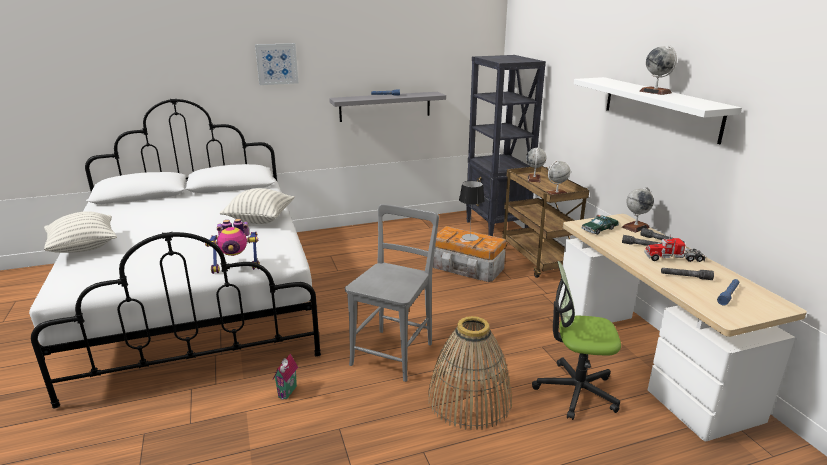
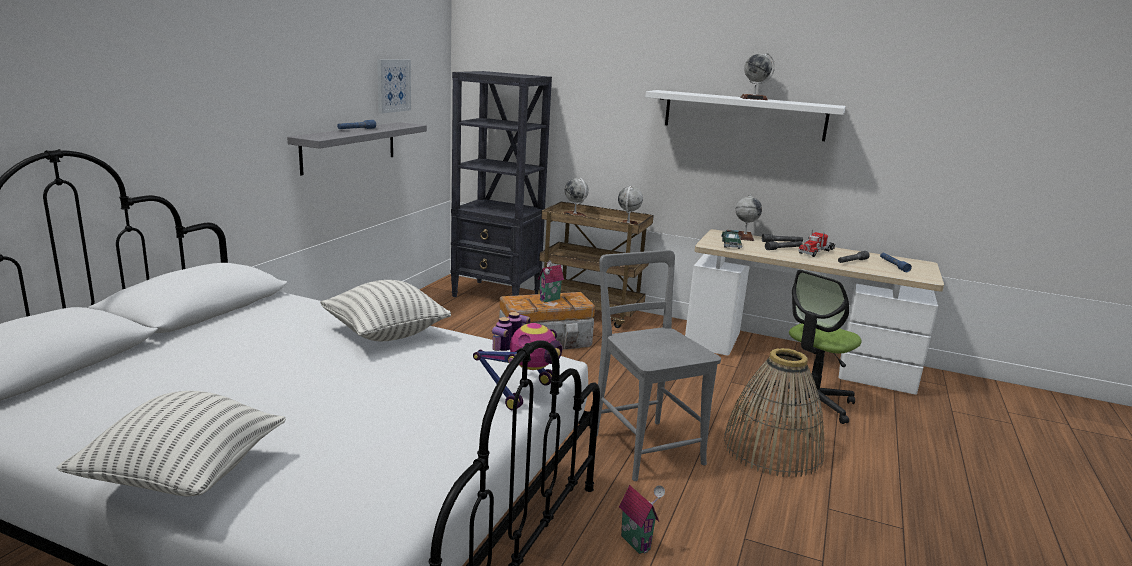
camera: 50 degrees left, 5 degrees down
picture [255,43,298,85] -> picture moved to [377,59,411,113]
table lamp [459,181,485,241] -> toy house [538,260,564,302]

